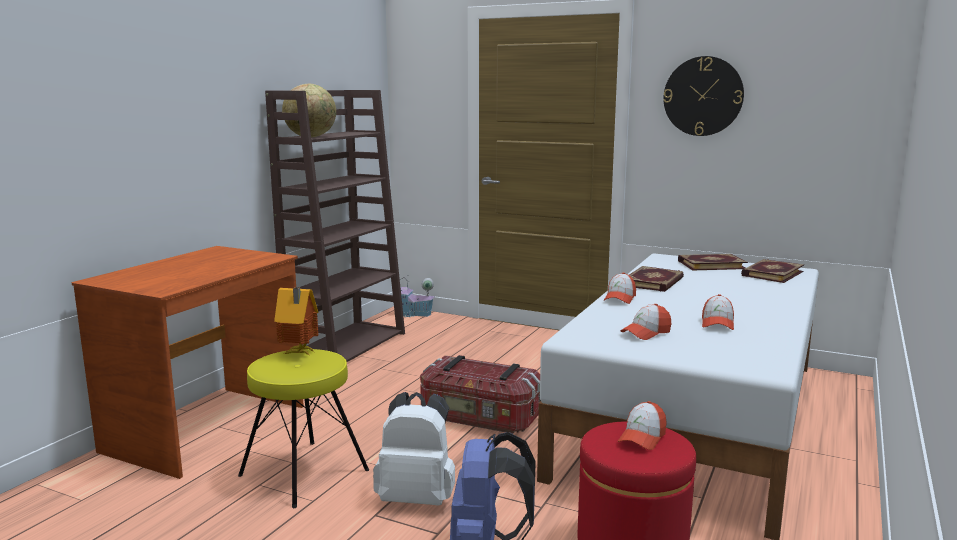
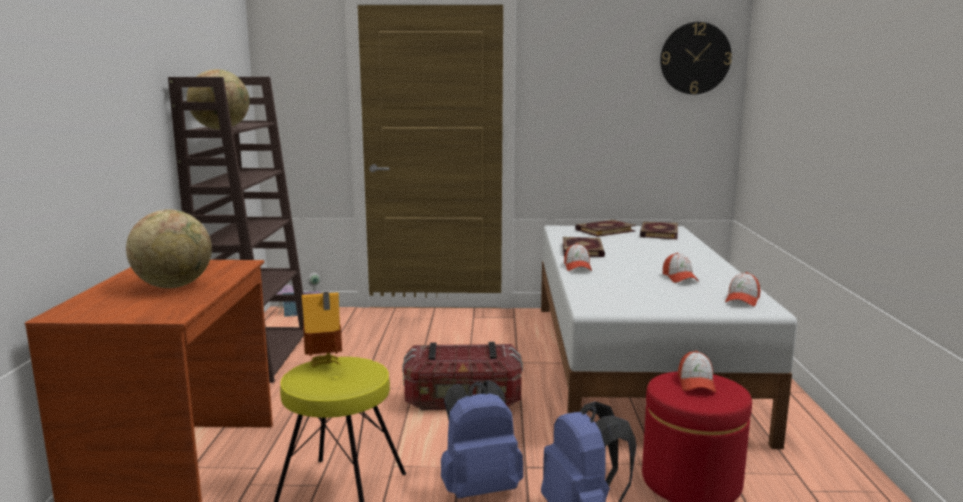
camera: 25 degrees left, 0 degrees up
white backpack [373,392,455,506] -> blue backpack [441,380,523,499]
cap [621,304,672,340] -> cap moved to [725,272,760,306]
wall clock [663,56,744,136] -> wall clock moved to [660,22,732,94]
none -> globe [126,209,212,288]

